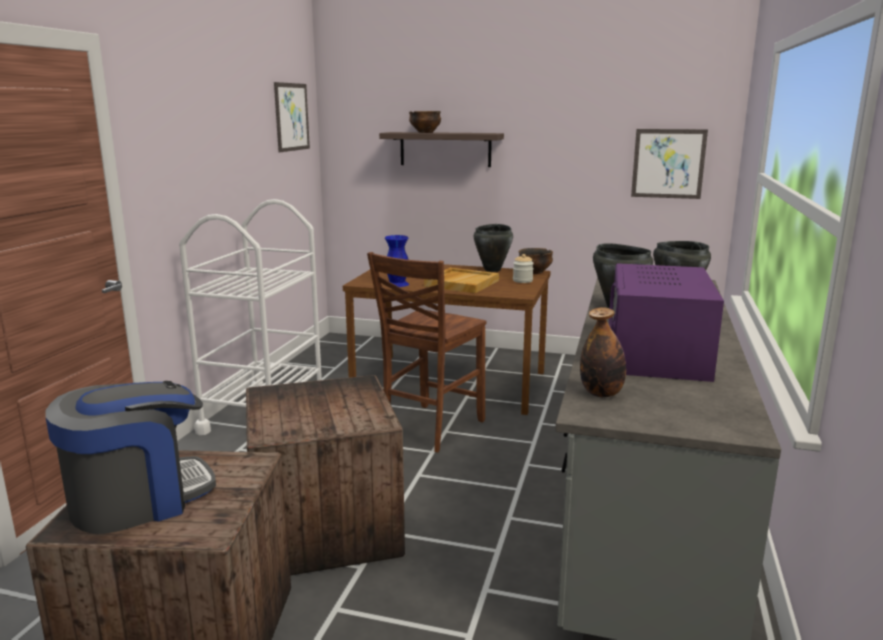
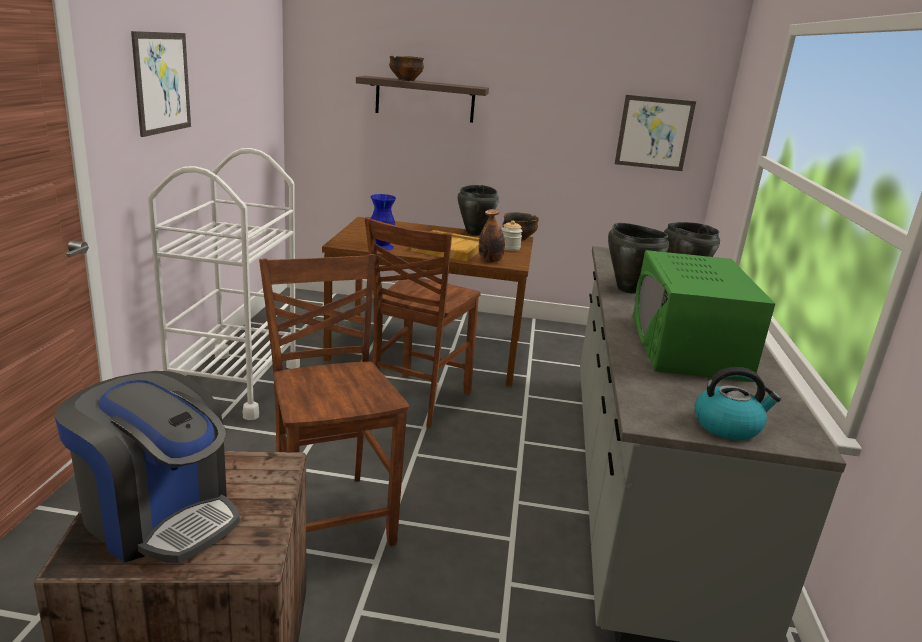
camera: 10 degrees left, 5 degrees up
coffee machine [45,381,216,534] -> coffee machine turned 75 degrees clockwise [54,371,240,563]
crate [246,375,405,575] -> brown chair [259,254,409,546]
picture [274,82,310,152] -> picture moved to [131,31,191,137]
bottle [580,307,626,397] -> bottle moved to [479,209,505,263]
purple microwave [609,263,724,382] -> green microwave [632,250,775,382]
none -> kettle [695,367,781,440]

